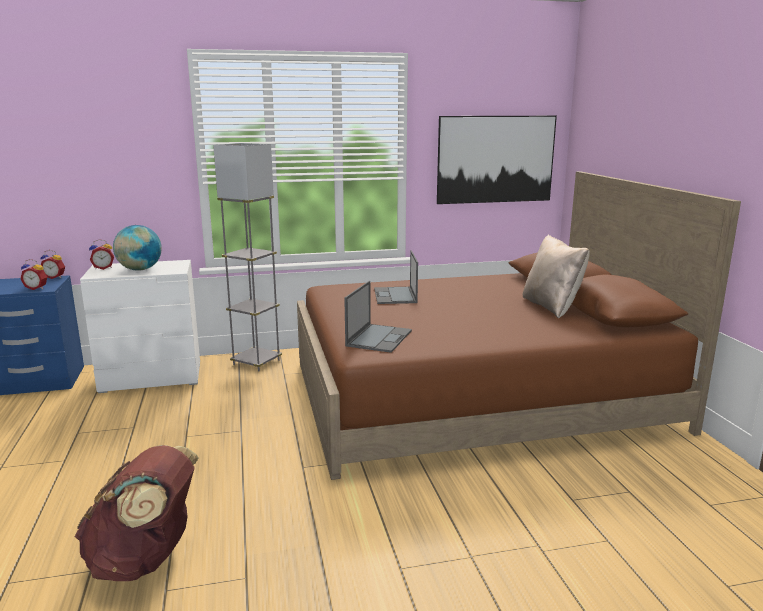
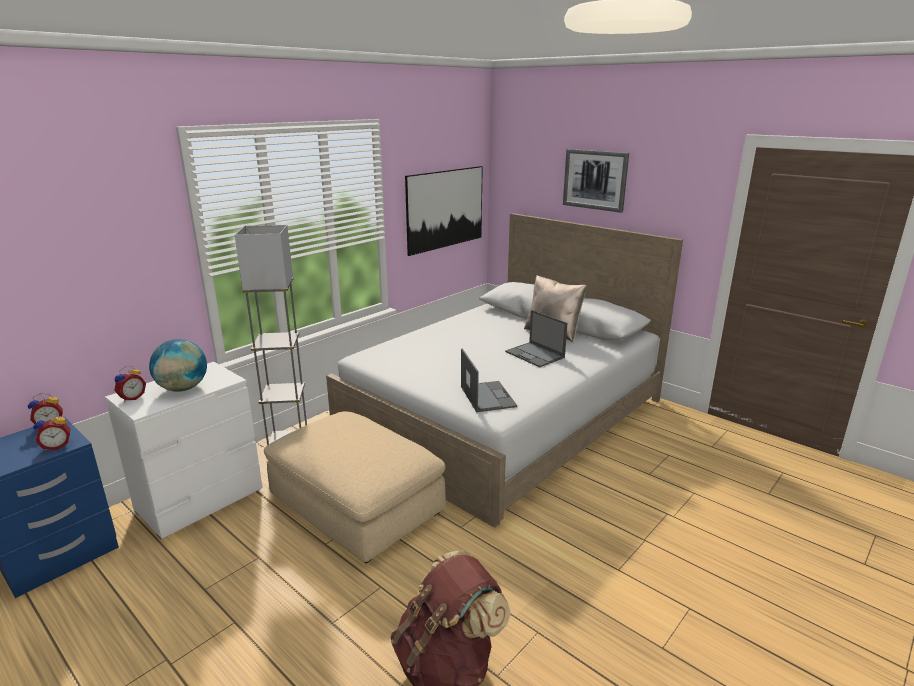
camera: 35 degrees left, 5 degrees up
brown bed [297,172,741,480] -> white bed [326,213,683,528]
laptop [374,250,418,304] -> laptop moved to [505,310,567,367]
none -> beige ottoman [264,411,446,563]
none -> picture [563,149,629,213]

